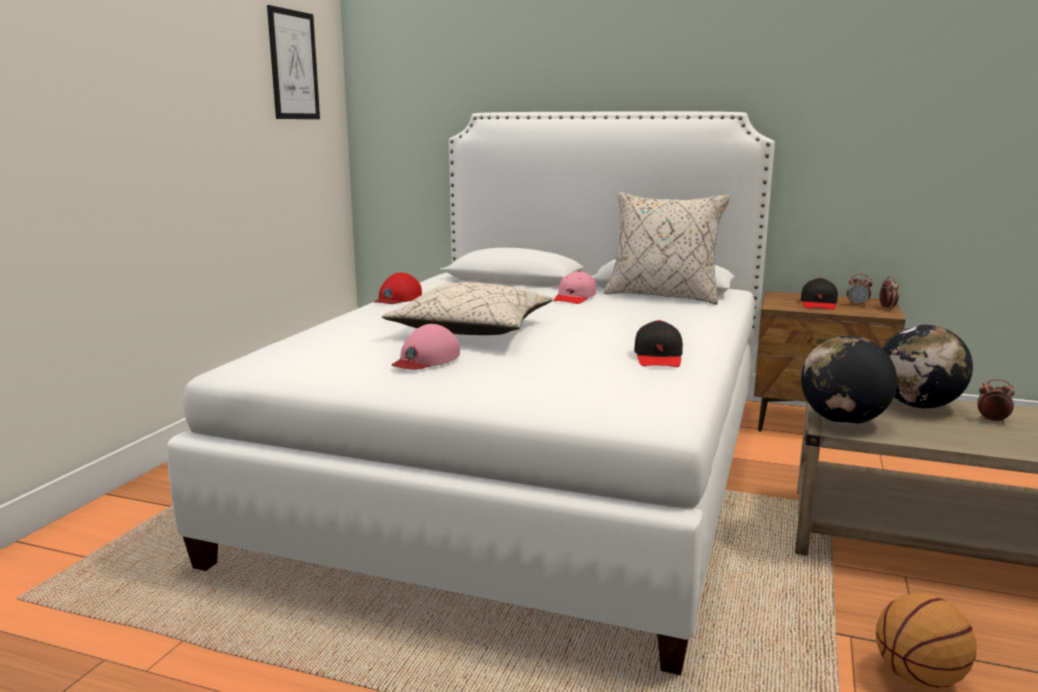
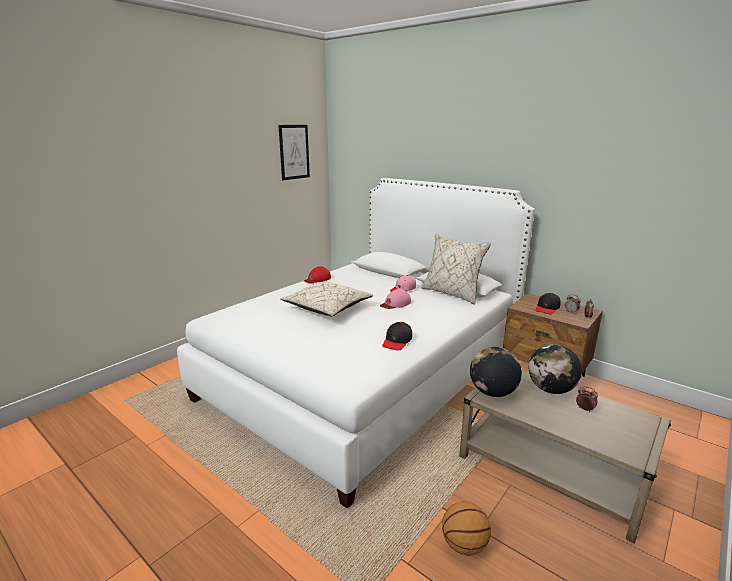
camera: 20 degrees right, 5 degrees up
pink cap [392,324,460,370] -> pink cap moved to [380,289,411,309]

